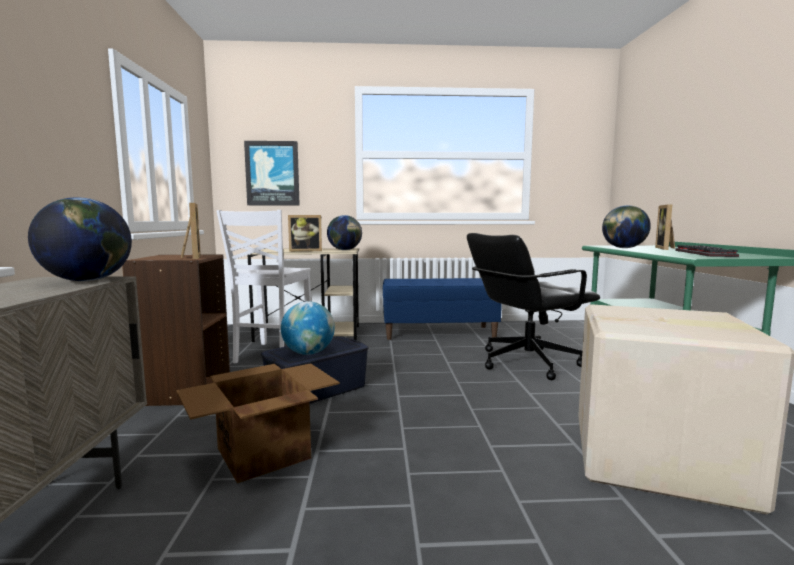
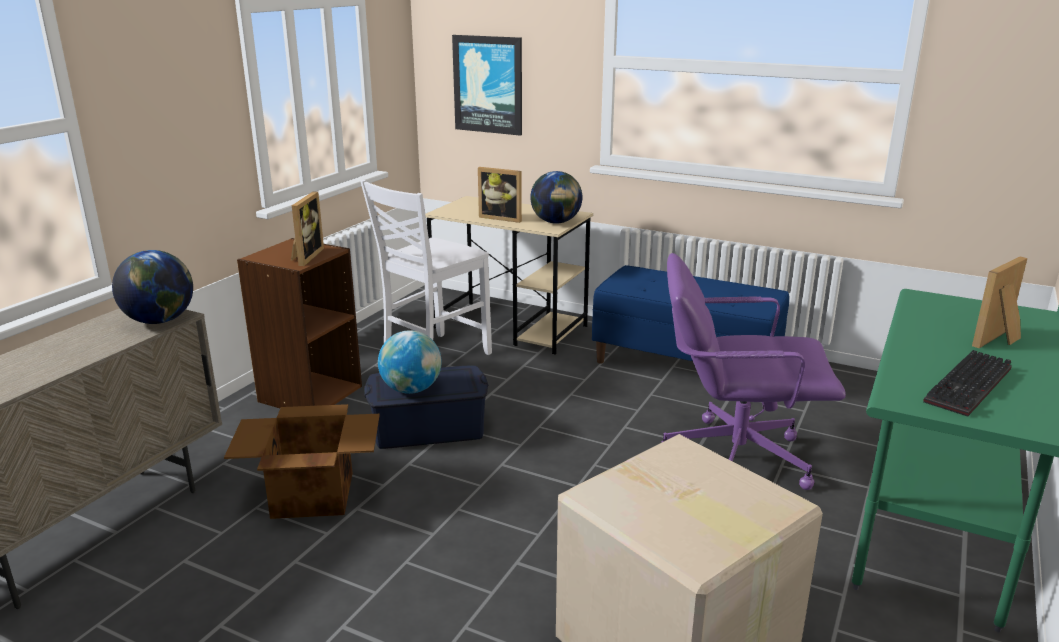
camera: 30 degrees right, 15 degrees up
black office chair [467,233,600,380] -> purple office chair [661,253,846,490]
globe [602,205,651,248] -> none

